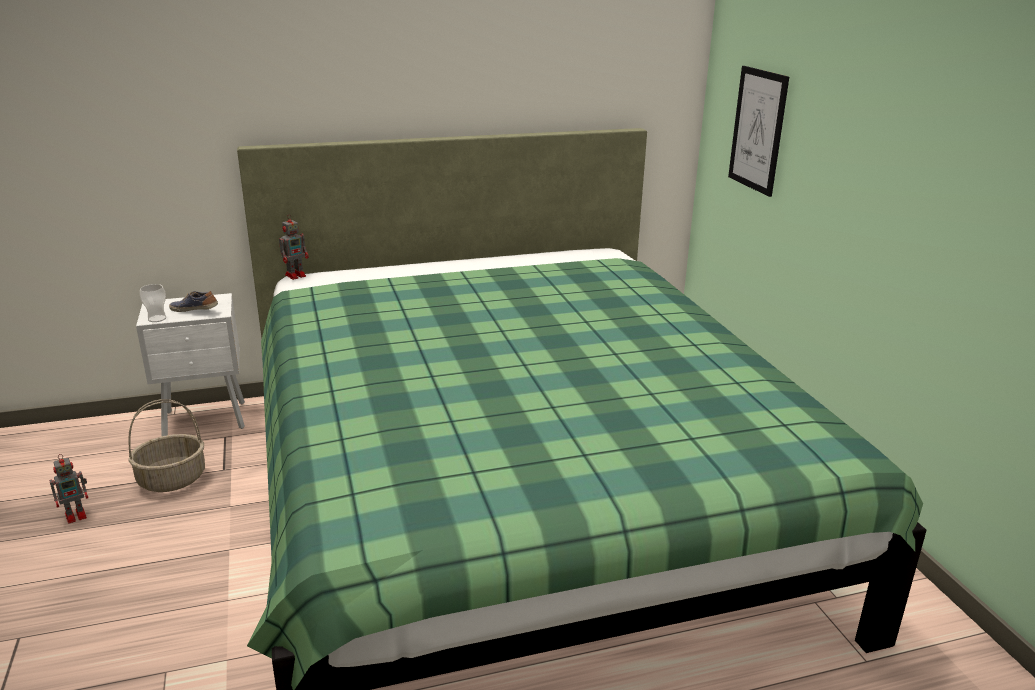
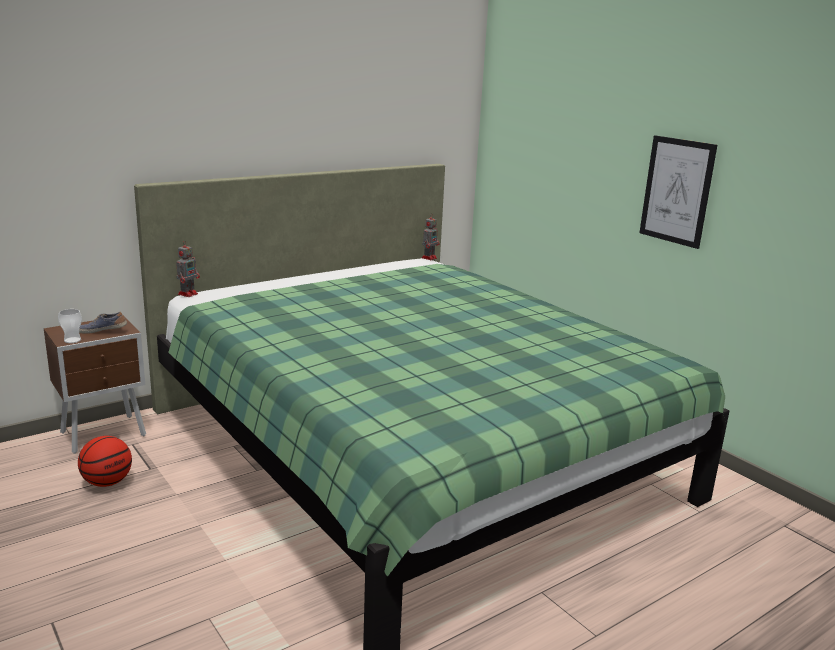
camera: 20 degrees left, 5 degrees down
toy robot [49,454,88,524] -> toy robot moved to [421,213,440,260]
basket [128,399,205,492] -> basketball [78,436,132,487]
white nightstand [136,293,245,436] -> brown nightstand [43,318,146,454]
picture [728,66,789,197] -> picture moved to [639,135,717,249]

